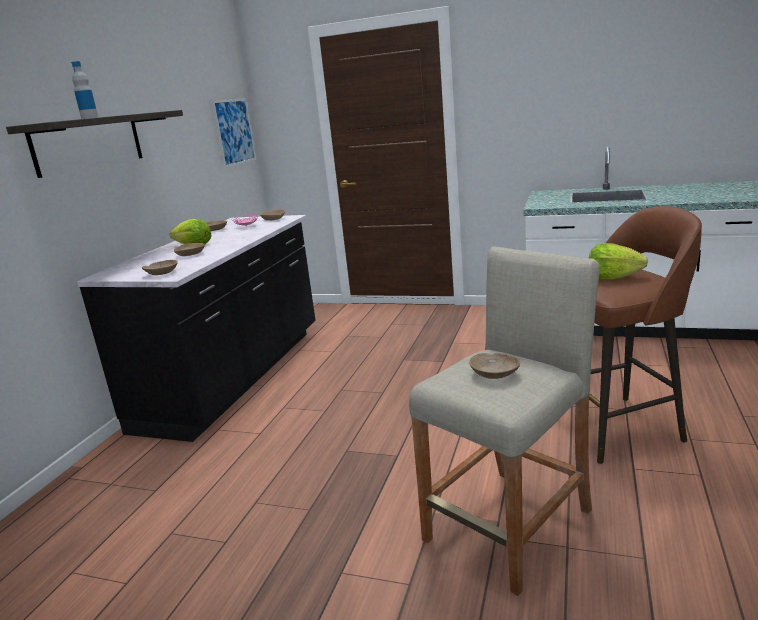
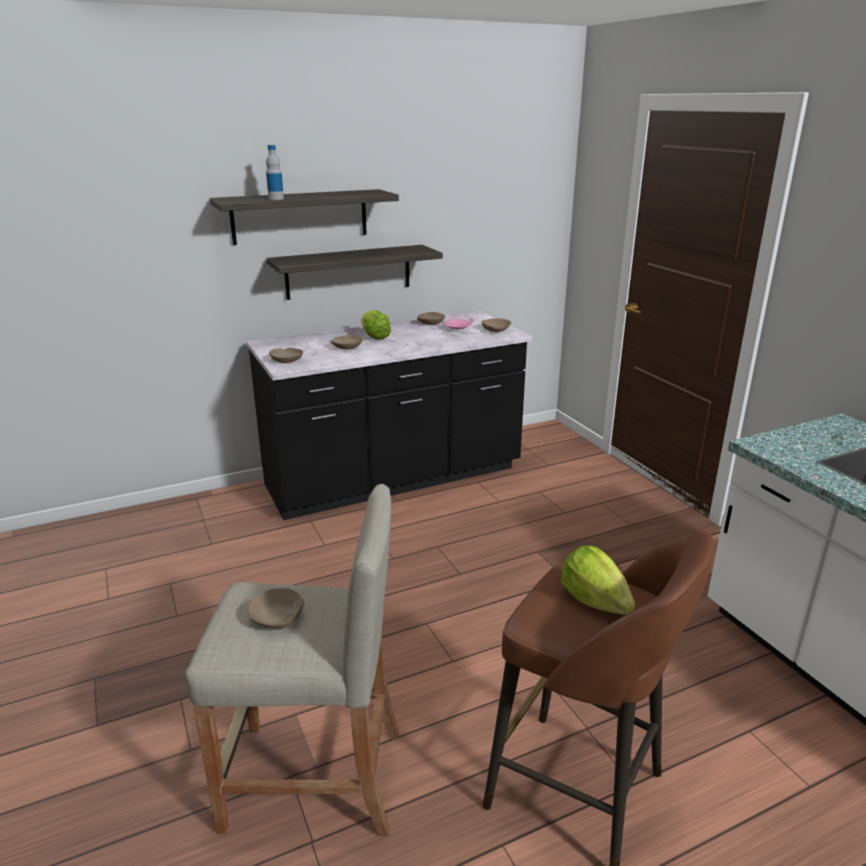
camera: 45 degrees right, 5 degrees up
picture [212,98,256,168] -> none
none -> shelf [267,245,443,300]

